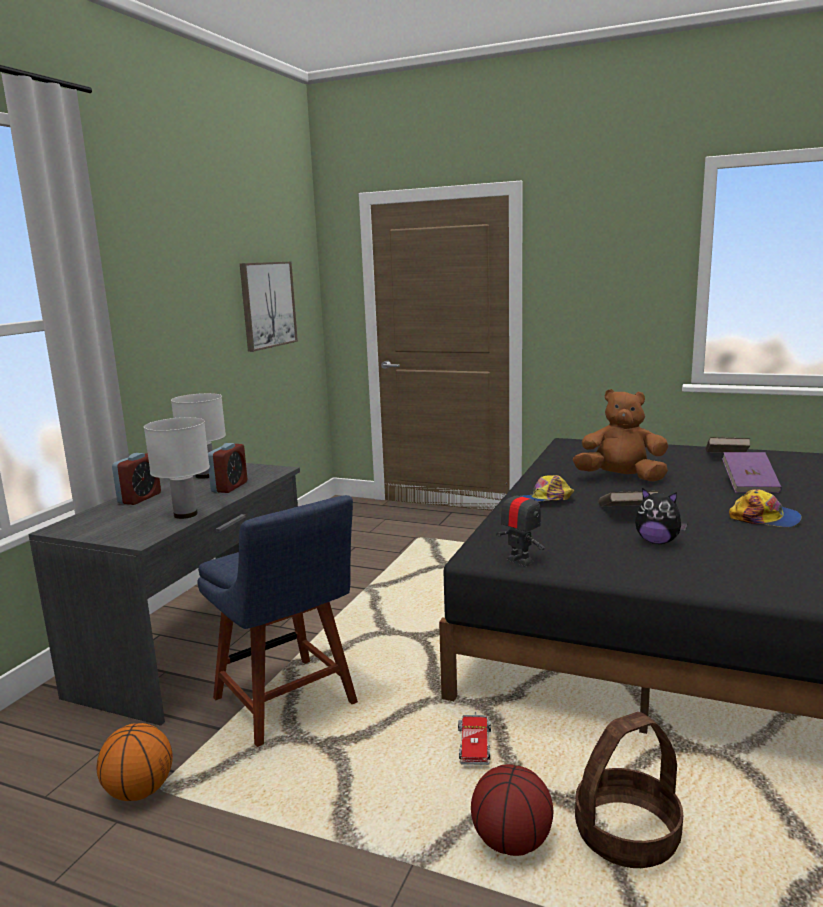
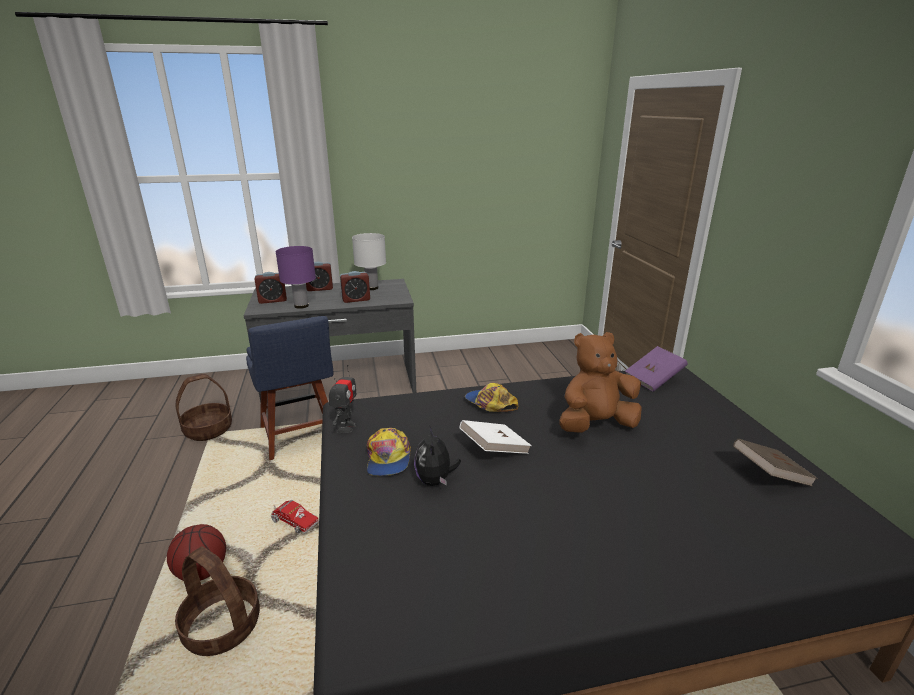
camera: 55 degrees right, 10 degrees up
basketball [97,723,173,801] -> basket [176,374,232,441]
white table lamp [144,417,210,519] -> purple table lamp [276,246,316,309]
blue chair [197,495,358,747] -> blue chair turned 45 degrees counterclockwise [246,316,333,460]
picture [240,262,298,352] -> none
toy truck [458,712,491,765] -> toy truck turned 120 degrees counterclockwise [271,500,319,534]
brown plush toy [573,389,668,482] -> brown plush toy turned 90 degrees counterclockwise [559,332,642,433]
brown book [599,491,658,506] -> white book [459,420,532,454]
purple book [722,452,782,493] -> purple book moved to [625,346,688,392]
cap [729,489,802,527] -> cap moved to [367,428,411,476]
none -> alarm clock [255,272,287,304]

